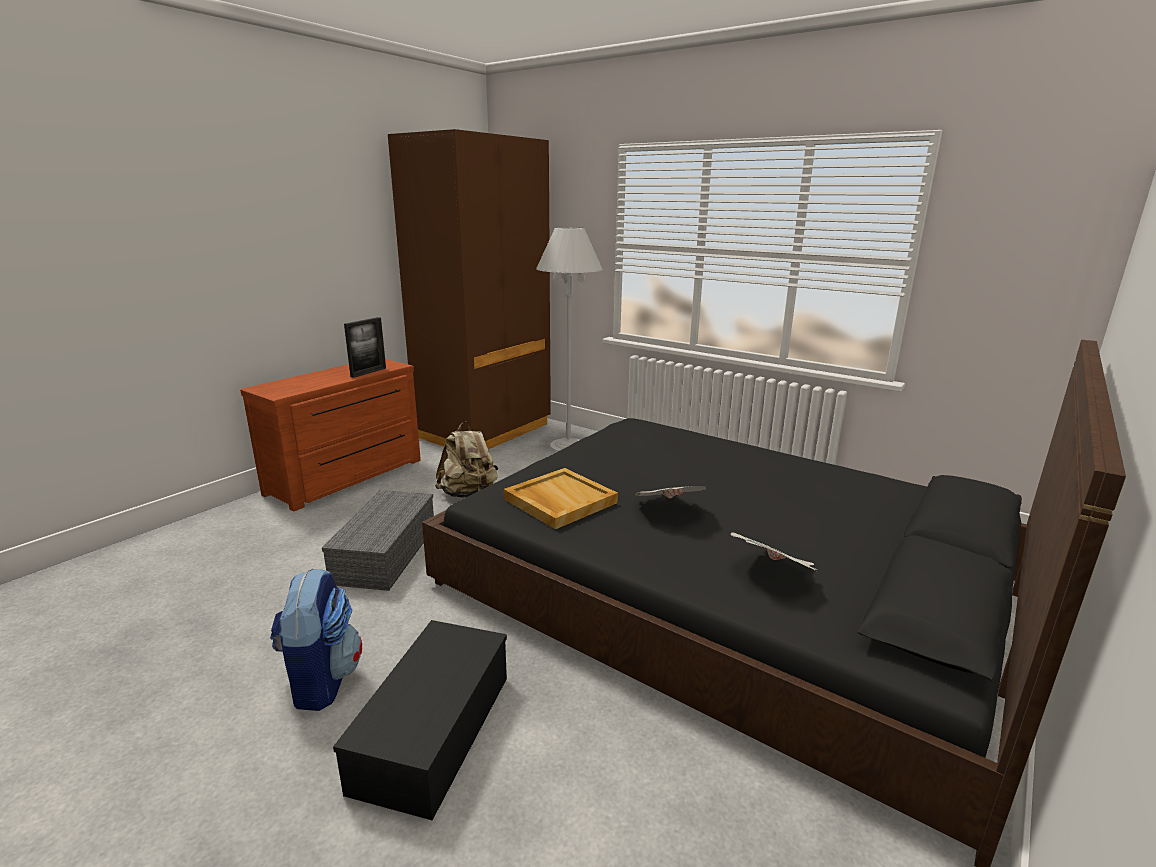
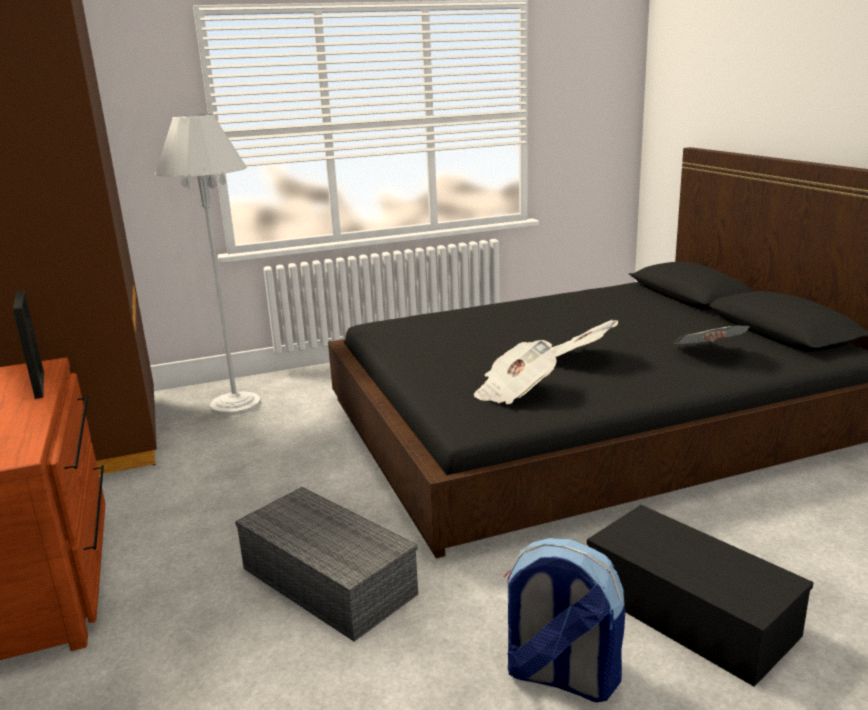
camera: 55 degrees left, 0 degrees up
beige backpack [435,421,498,498] -> none
beige tray [504,468,618,529] -> newspaper [474,340,557,404]

